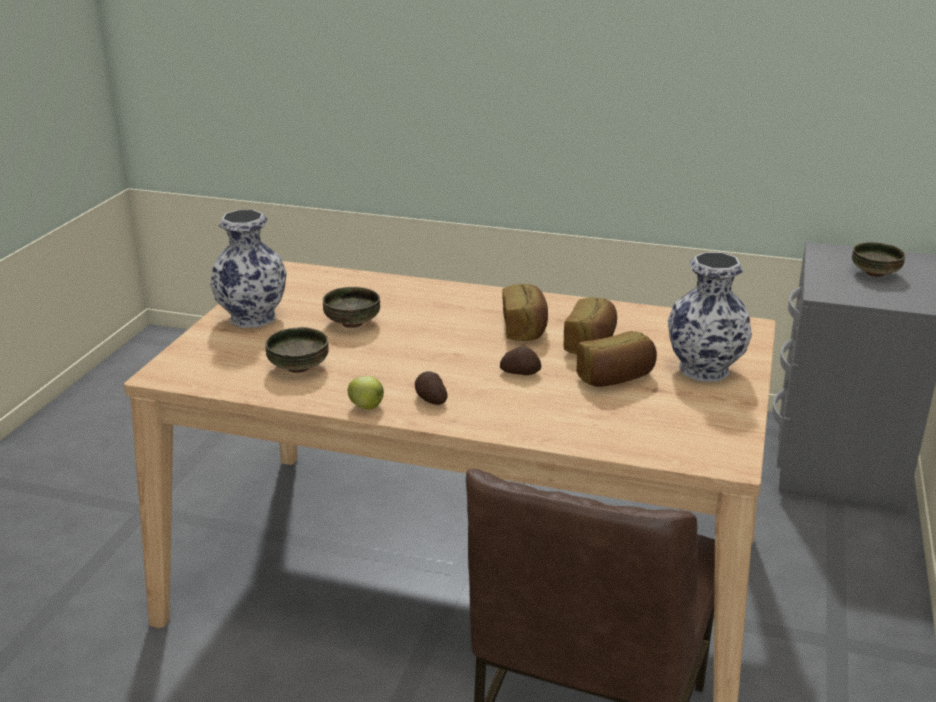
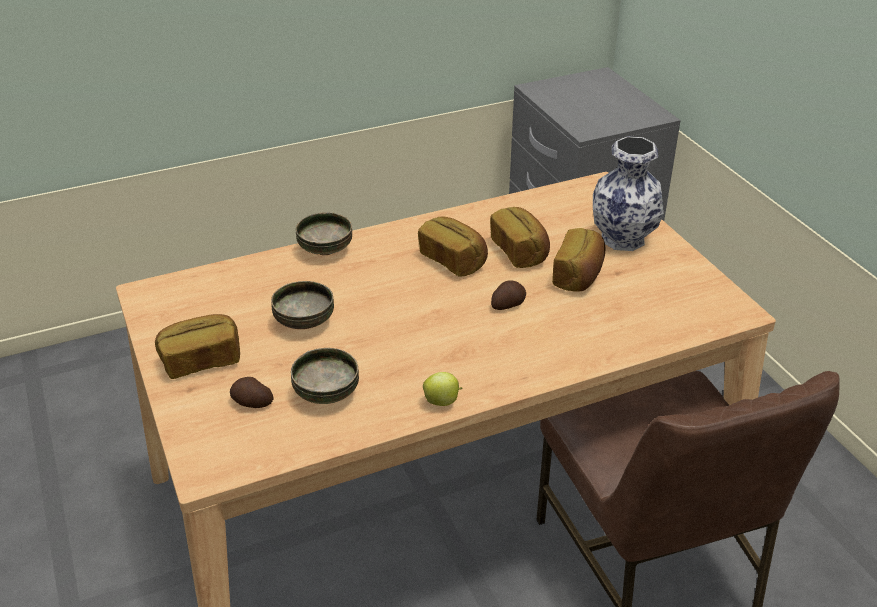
camera: 40 degrees left, 10 degrees up
vase [210,210,287,328] -> bread [155,314,240,379]
potato [415,371,448,405] -> potato moved to [230,377,274,408]
bowl [852,242,906,277] -> bowl moved to [296,212,352,255]

